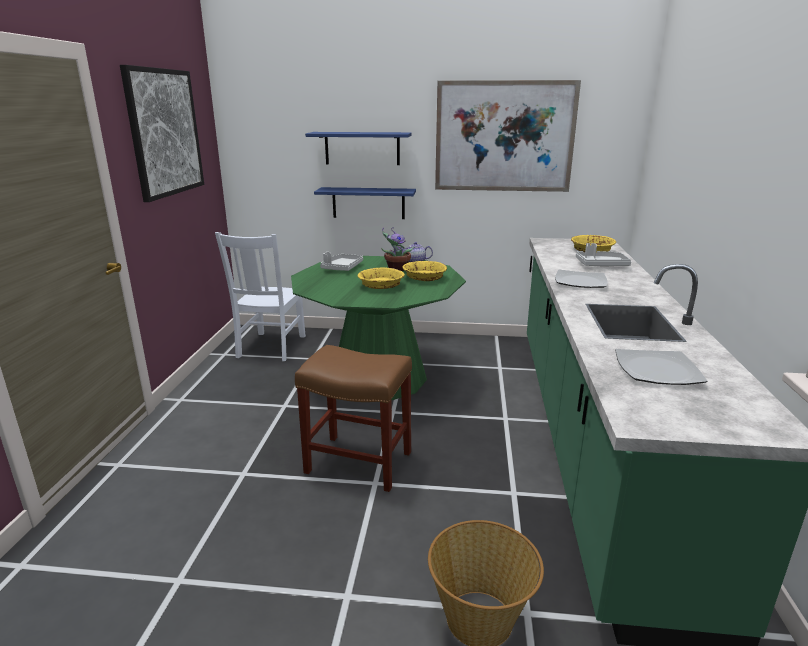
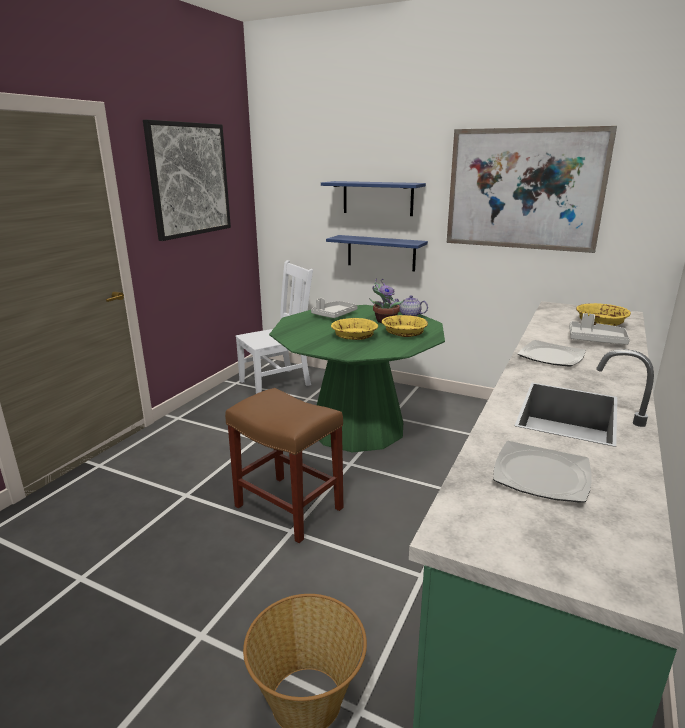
camera: 20 degrees right, 0 degrees up
white chair [215,232,306,361] -> white chair turned 150 degrees counterclockwise [235,260,313,394]

